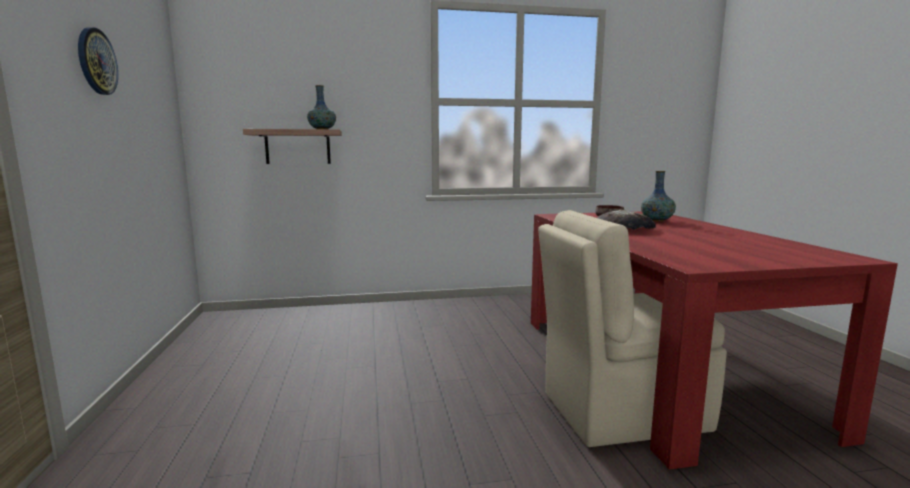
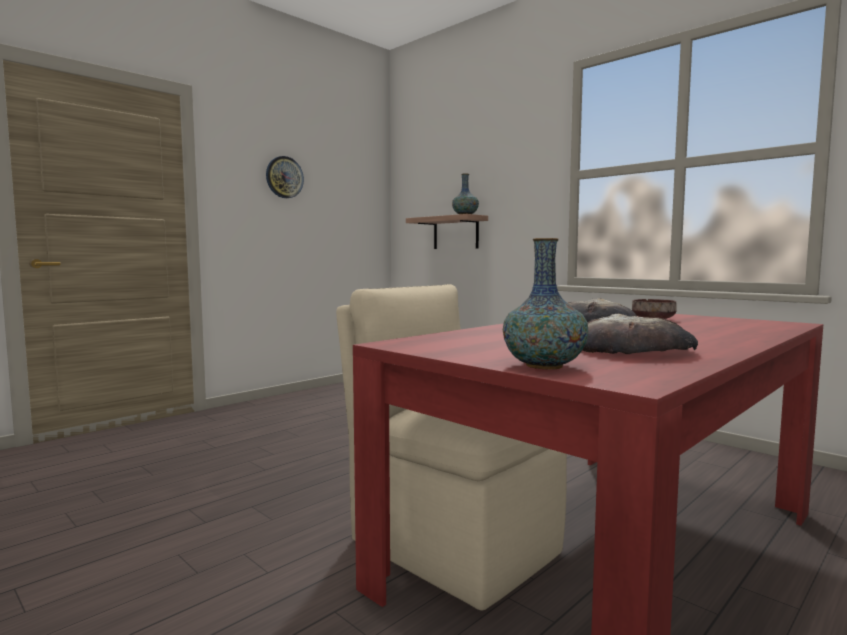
camera: 55 degrees right, 5 degrees down
vase [641,171,676,222] -> vase moved to [503,238,589,370]
none -> bread [582,314,698,354]

